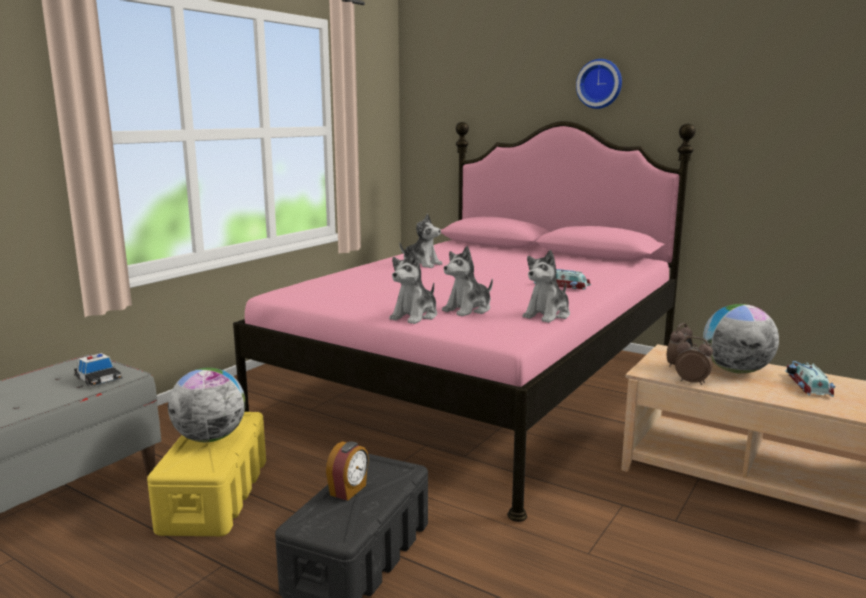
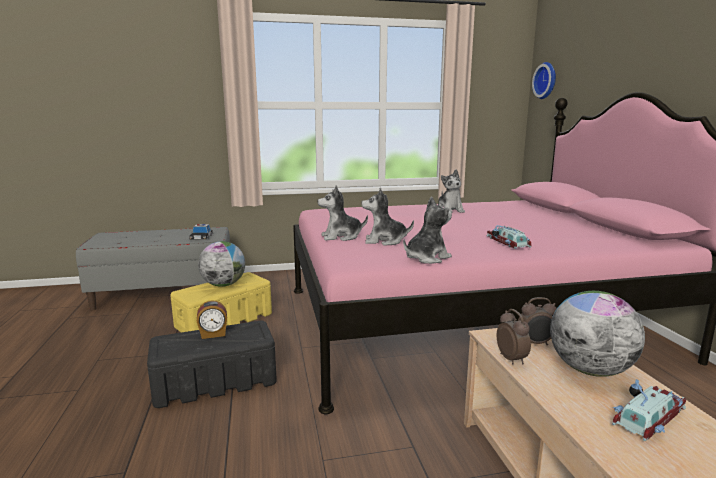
camera: 45 degrees right, 0 degrees up
plush toy [523,250,570,323] -> plush toy turned 150 degrees clockwise [403,196,452,264]
wall clock [576,59,622,109] -> wall clock moved to [532,62,556,99]

